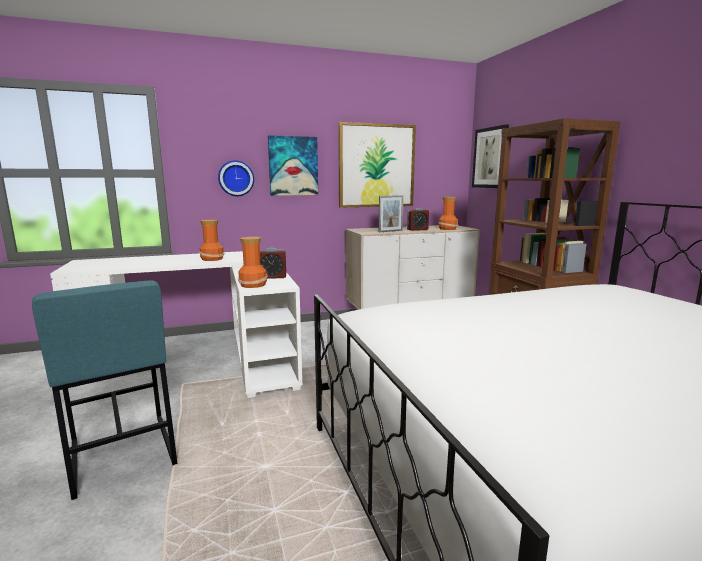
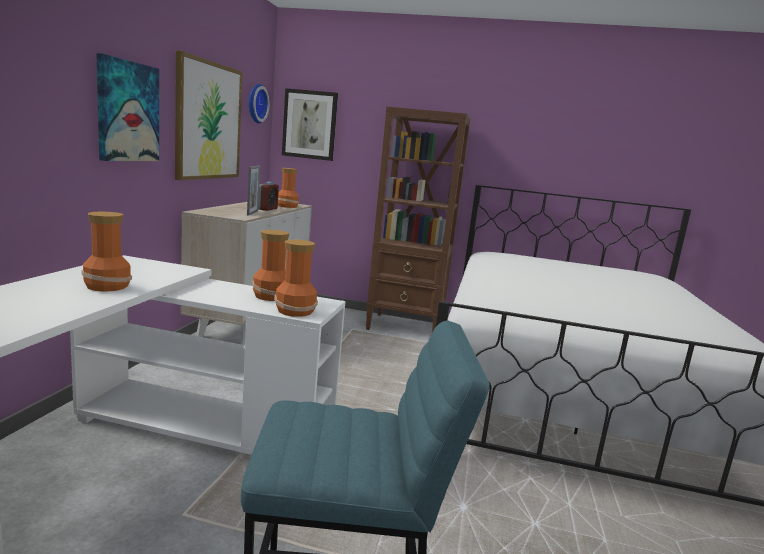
camera: 60 degrees left, 0 degrees up
wall clock [218,160,254,196] -> wall clock moved to [248,84,270,123]
alarm clock [260,248,286,279] -> vase [252,230,289,301]

